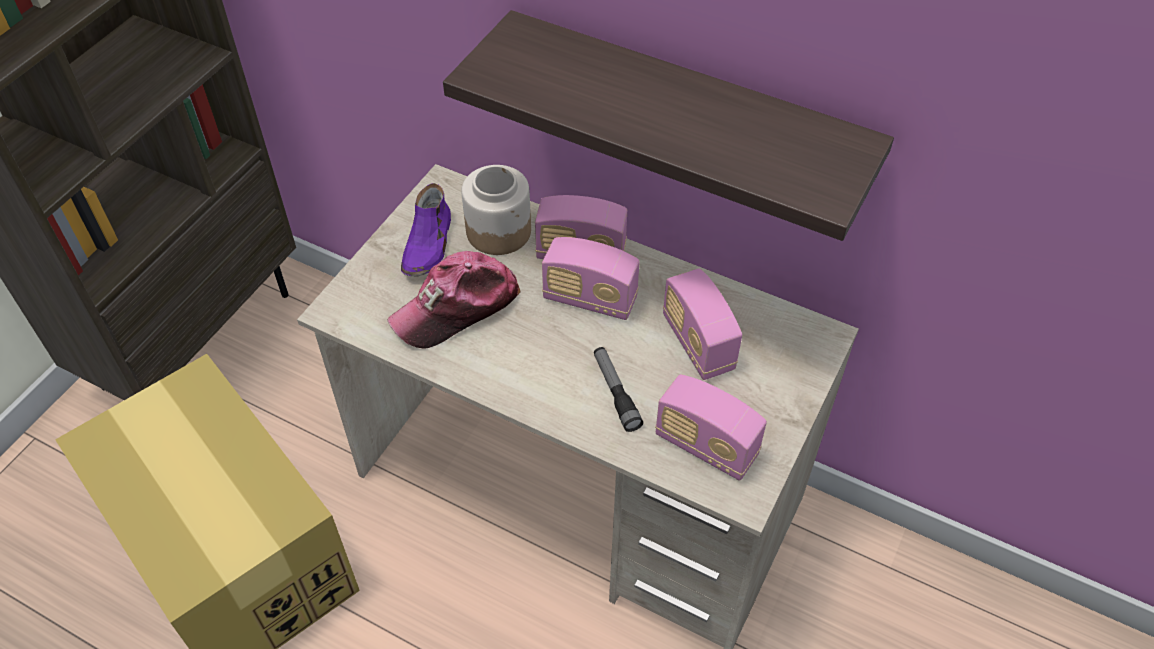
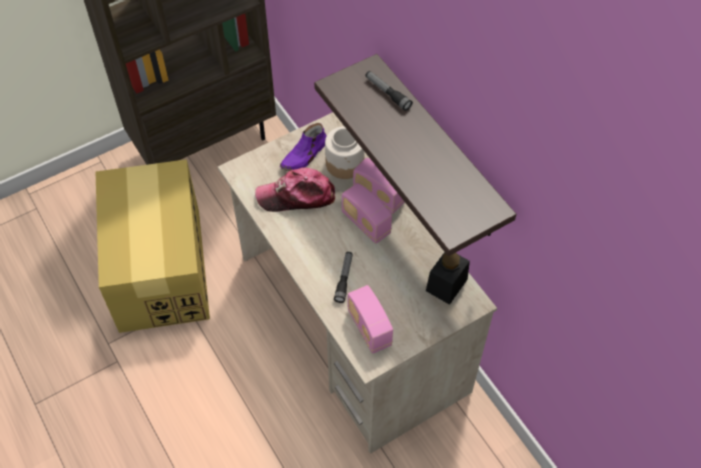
camera: 30 degrees right, 5 degrees up
radio [663,268,742,380] -> none
none -> flashlight [365,71,413,111]
none -> black jar [426,252,470,305]

